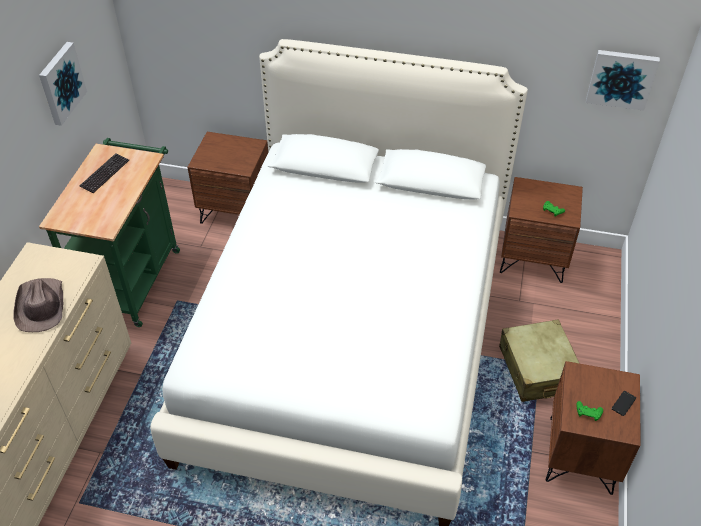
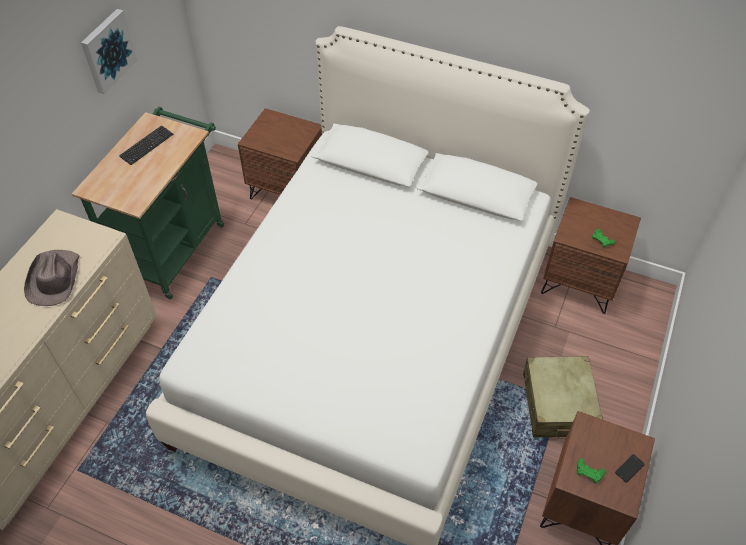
camera: 10 degrees right, 5 degrees up
picture [586,50,660,111] -> none

